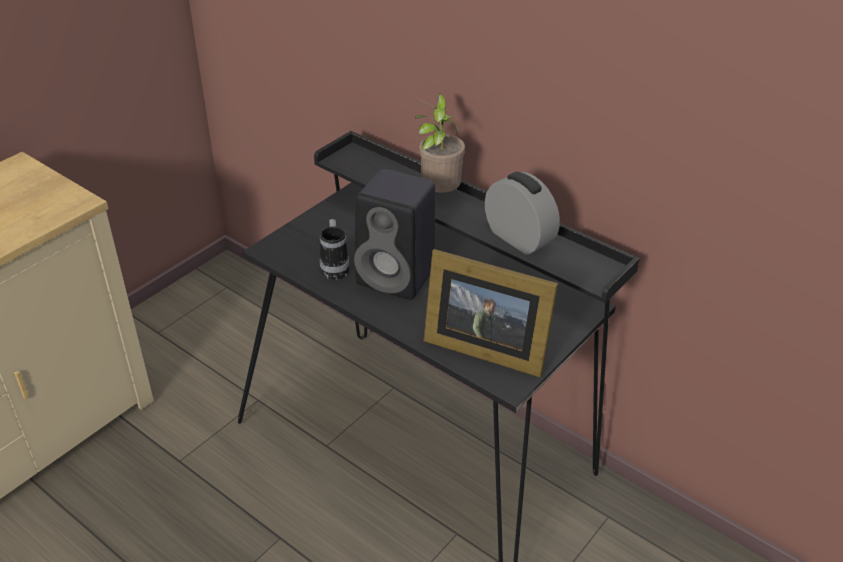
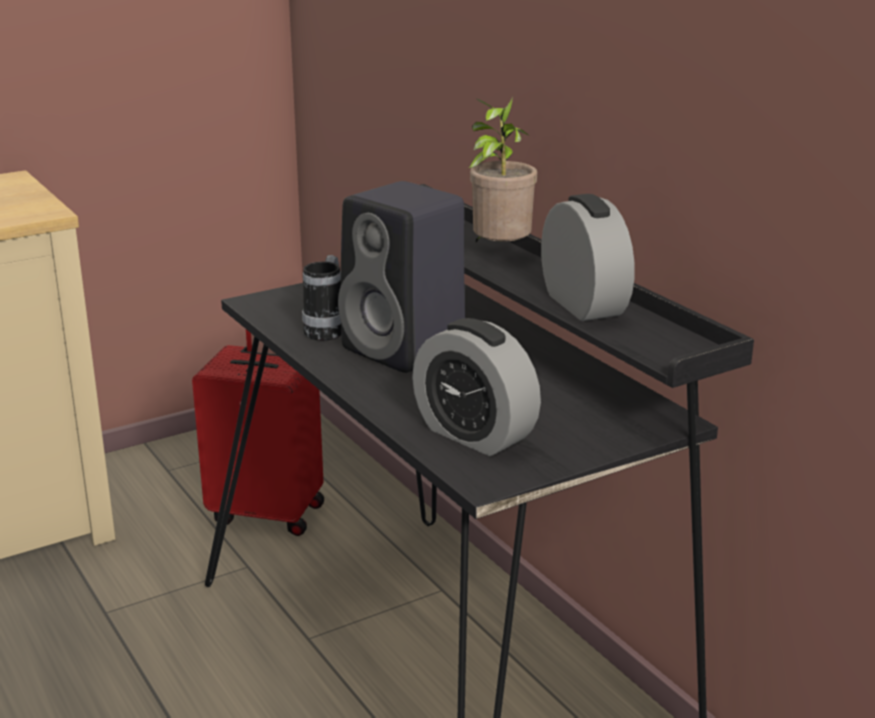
camera: 20 degrees right, 15 degrees down
picture frame [424,249,558,377] -> alarm clock [412,318,541,456]
none -> red suitcase [192,329,324,536]

